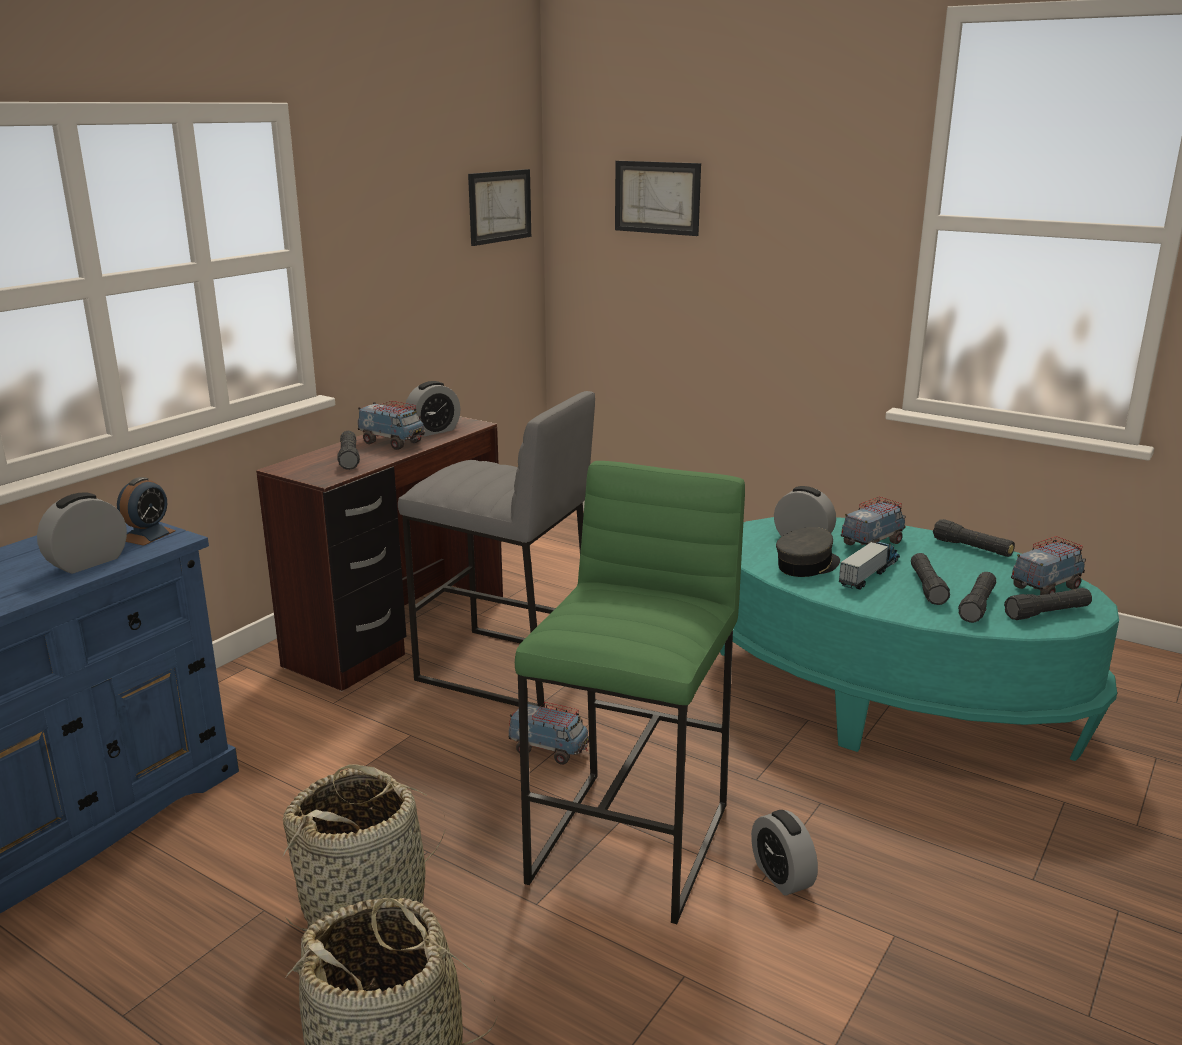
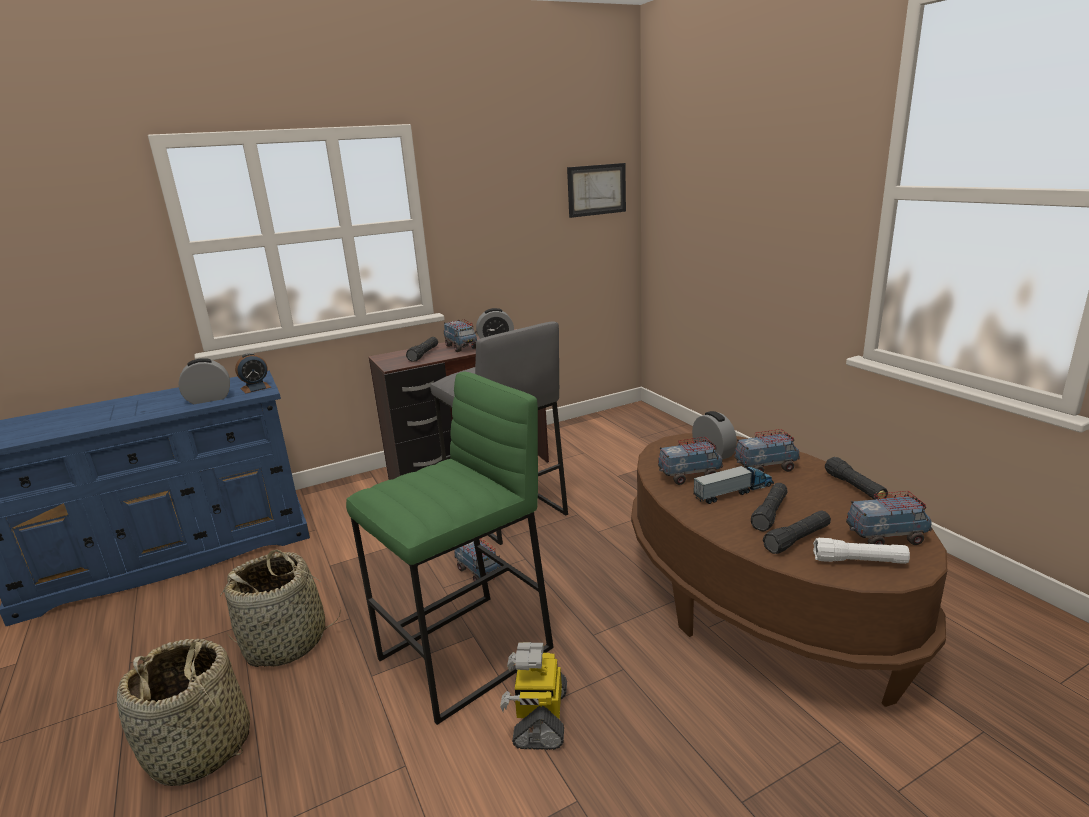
camera: 30 degrees right, 0 degrees up
picture [615,161,701,236] -> none
turquoise coffee table [720,517,1119,761] -> brown coffee table [631,433,947,707]
alarm clock [751,810,818,895] -> toy robot [500,642,567,750]
grey cap [776,527,840,577] -> toy truck [658,437,723,485]
black flashlight [1004,588,1092,620] -> white flashlight [813,538,910,564]

